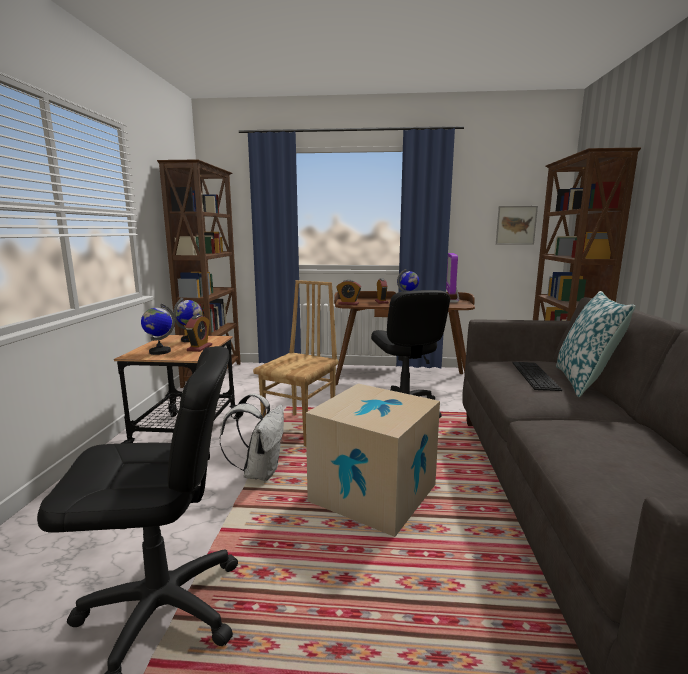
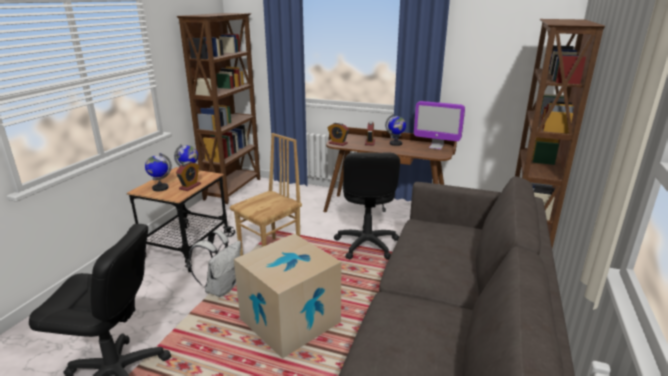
camera: 15 degrees right, 10 degrees up
monitor [446,253,459,303] -> monitor turned 90 degrees counterclockwise [414,101,465,150]
picture [496,206,538,244] -> none
keyboard [512,362,562,391] -> none
pillow [556,291,636,397] -> none

